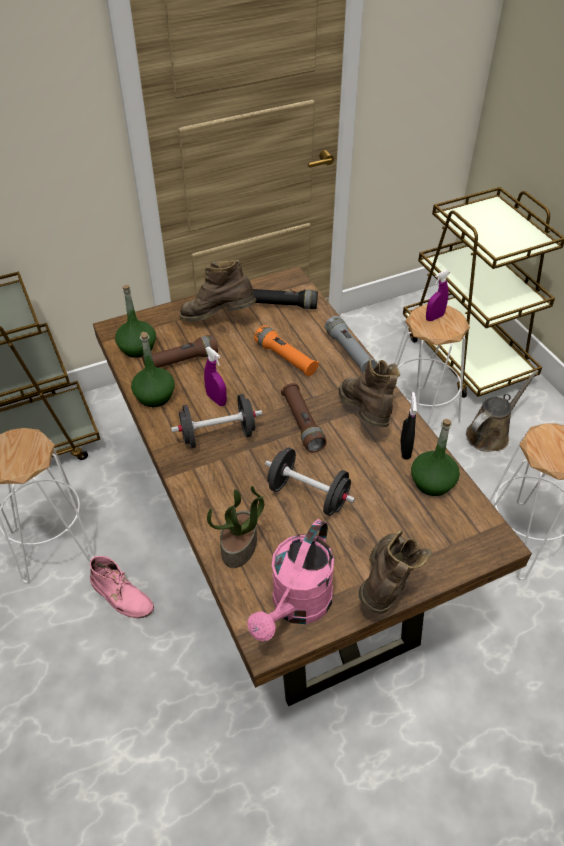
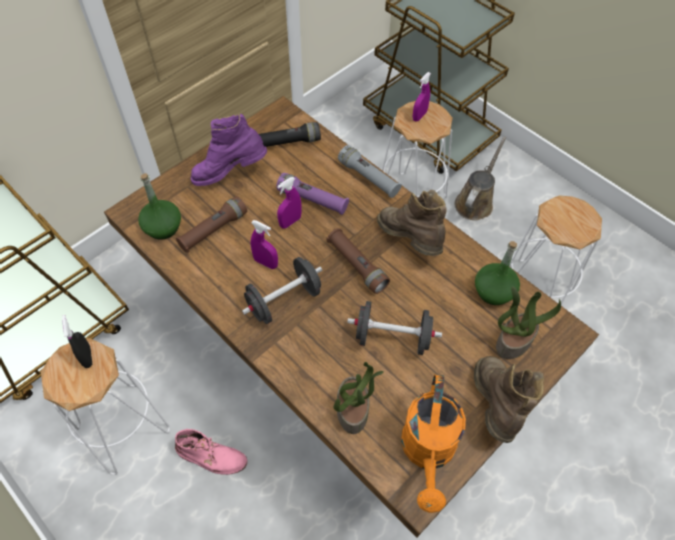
camera: 20 degrees left, 10 degrees up
green bottle [131,332,175,407] -> none
brown boot [179,259,256,322] -> purple boot [191,114,267,186]
pink watering can [248,519,334,641] -> orange watering can [401,374,466,513]
orange flashlight [254,325,319,376] -> purple flashlight [276,173,349,215]
black spray bottle [401,392,417,460] -> black spray bottle moved to [62,315,92,368]
none -> purple spray bottle [277,177,302,229]
none -> potted plant [496,287,561,359]

